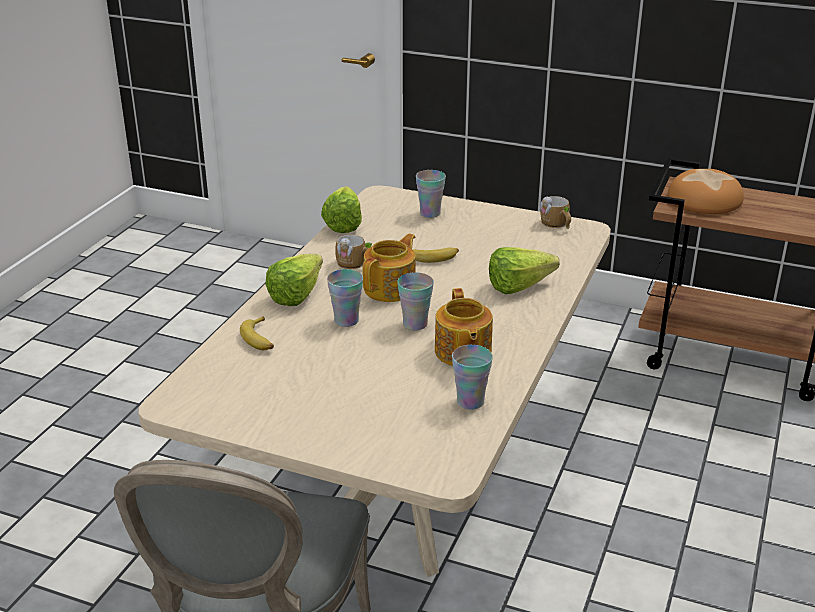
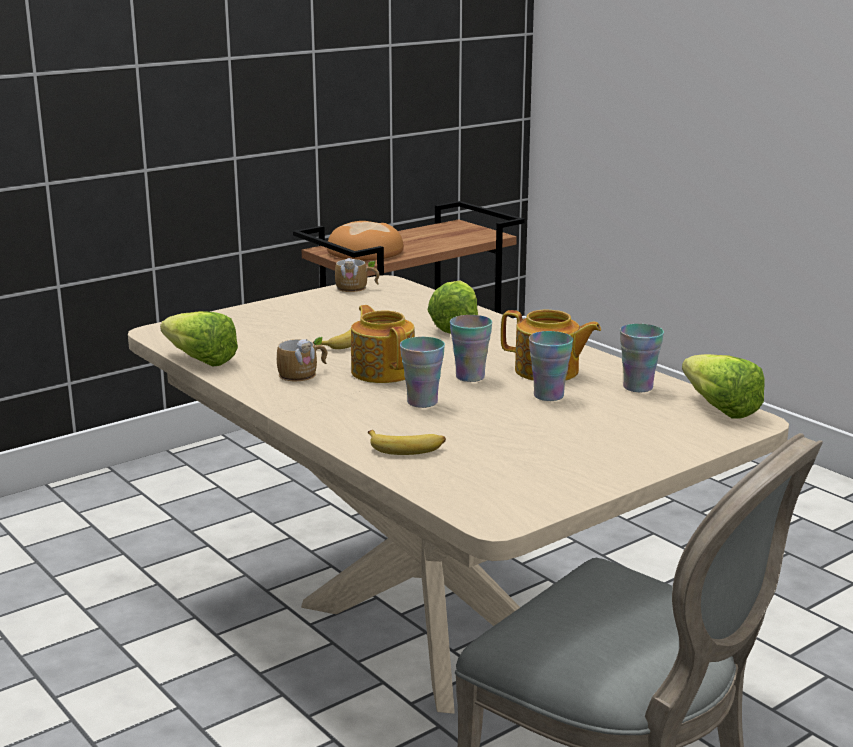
camera: 60 degrees left, 10 degrees down
lettuce [266,254,323,306] -> lettuce moved to [682,354,765,419]
cup [416,170,446,218] -> cup moved to [529,331,573,401]

